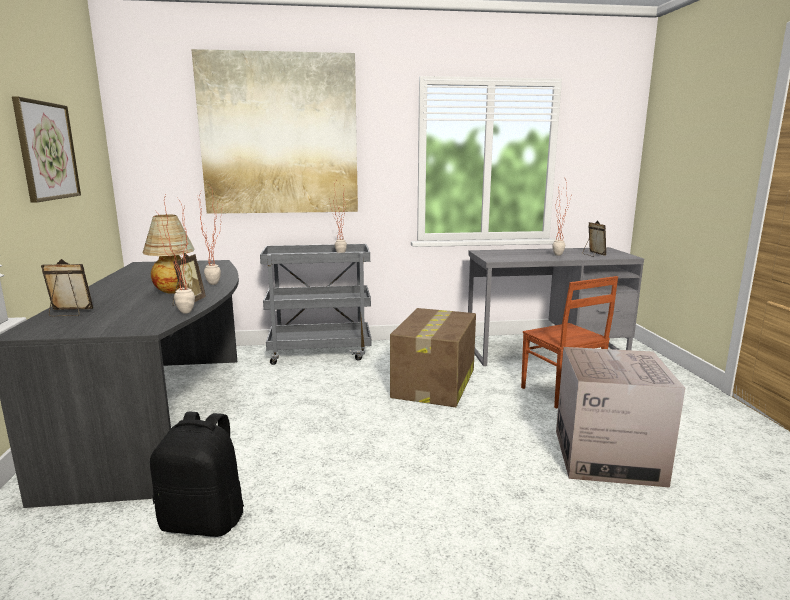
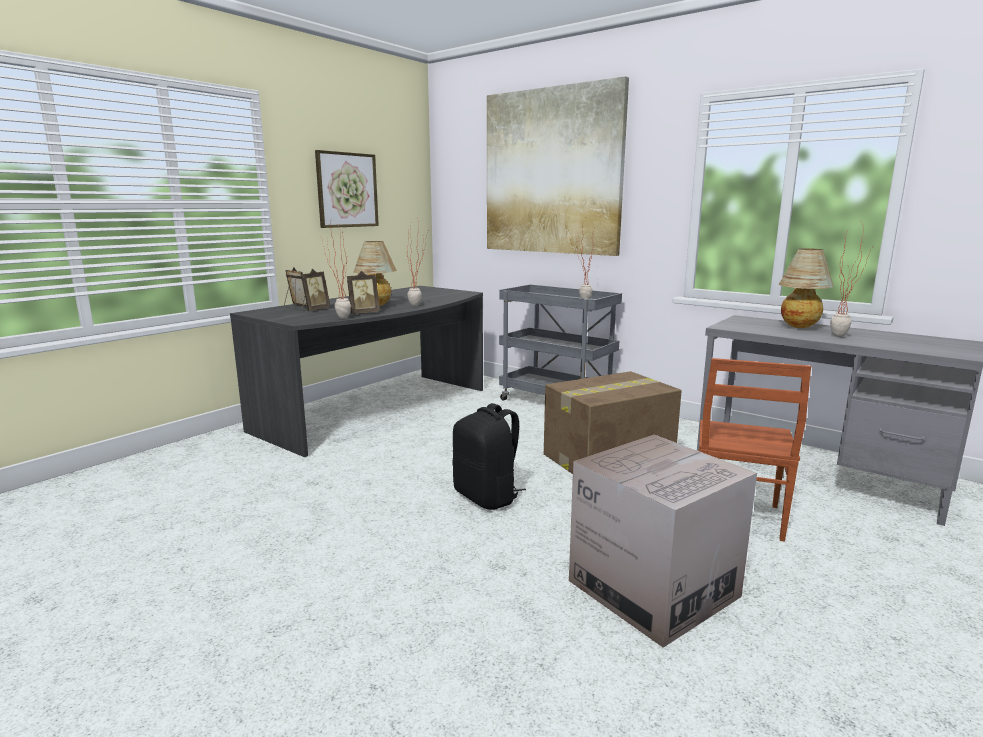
camera: 45 degrees right, 0 degrees up
black backpack [150,411,244,537] -> black backpack moved to [452,403,526,510]
picture frame [583,220,606,257] -> picture frame moved to [301,269,330,311]
none -> table lamp [779,248,833,328]

